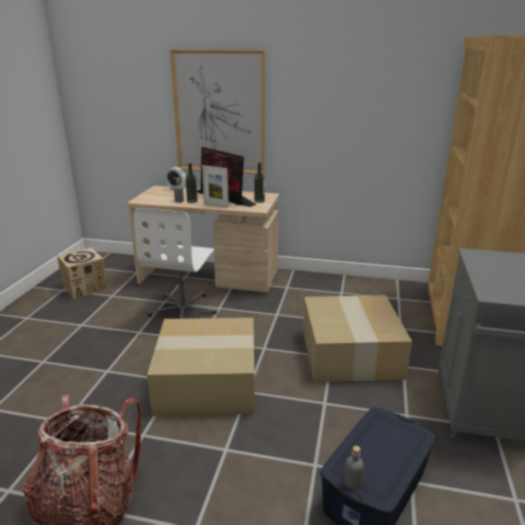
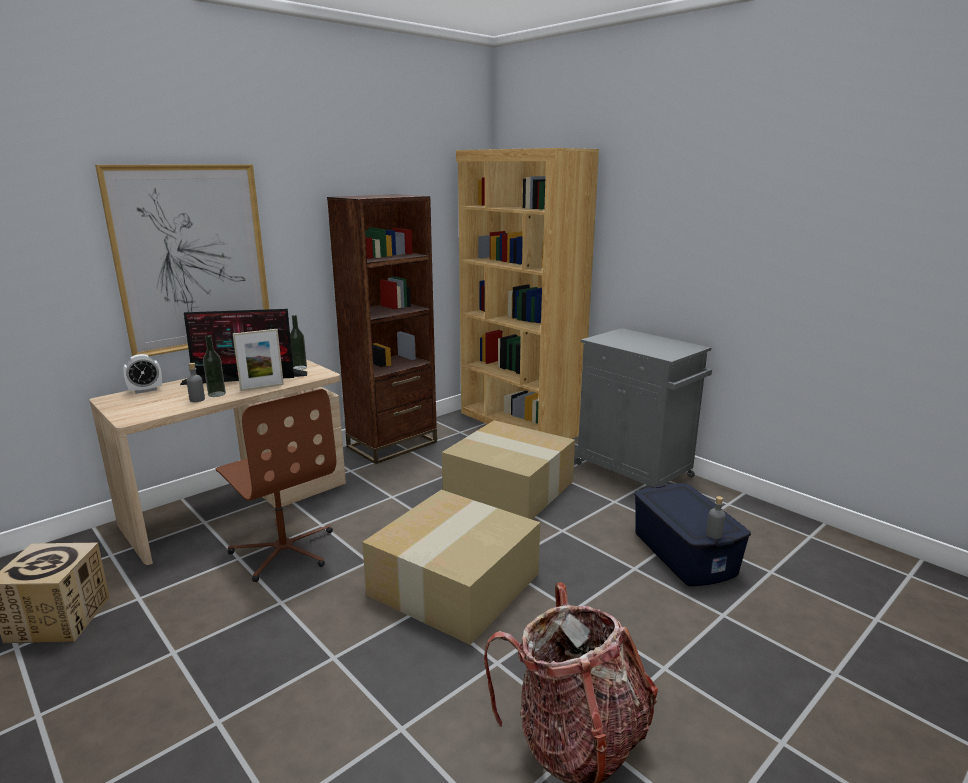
camera: 55 degrees left, 5 degrees down
white office chair [133,208,217,319] -> brown office chair [216,389,336,582]
none -> brown bookcase [327,194,437,464]

